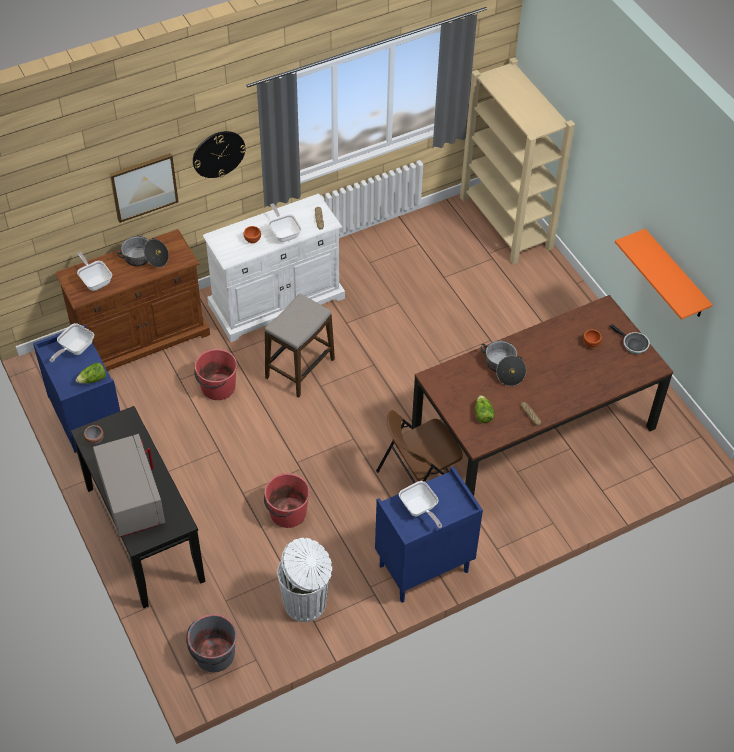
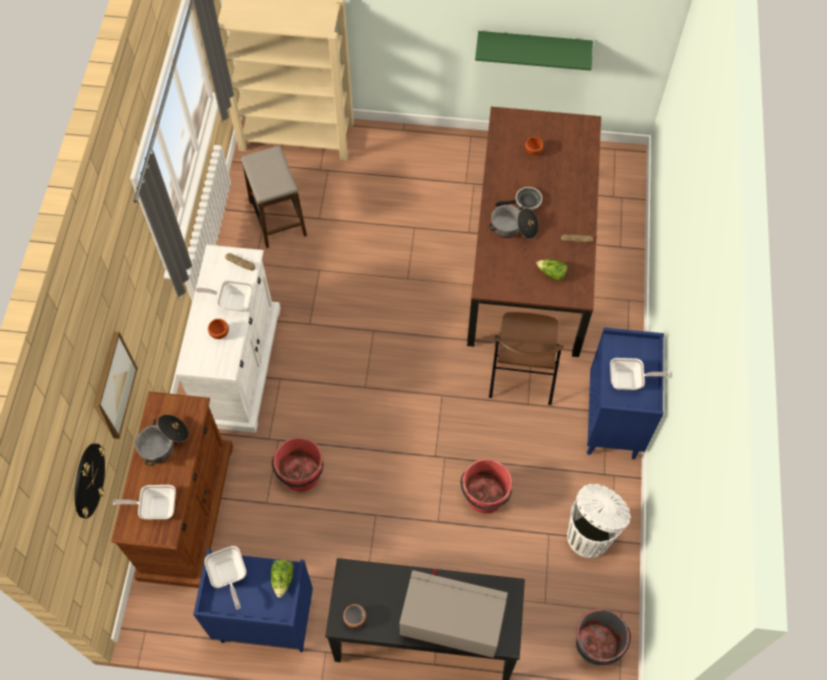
camera: 55 degrees left, 10 degrees up
wall clock [193,131,246,178] -> wall clock moved to [75,443,105,518]
stool [265,294,335,398] -> stool moved to [241,146,307,248]
frying pan [610,324,650,354] -> frying pan moved to [495,187,542,210]
orange shelf [615,229,713,320] -> green shelf [475,31,593,71]

